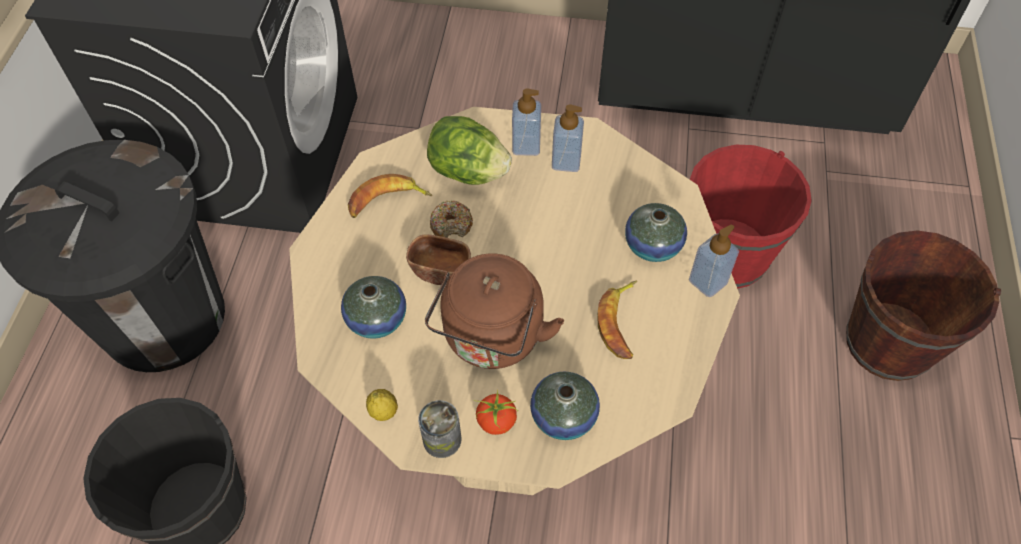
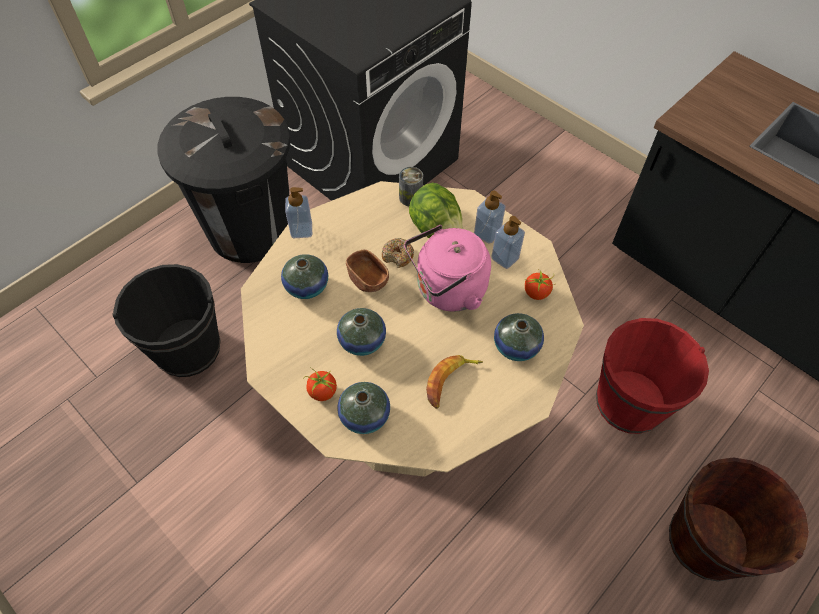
camera: 35 degrees right, 0 degrees up
banana [348,174,432,218] -> none
lemon [366,389,398,421] -> none
can [418,400,461,458] -> can moved to [399,167,423,206]
brown kettle [425,253,564,369] -> vase [337,308,386,356]
soap dispenser [689,224,739,297] -> soap dispenser moved to [285,187,312,238]
none -> pink kettle [404,225,491,312]
none -> tomato [525,270,555,300]

